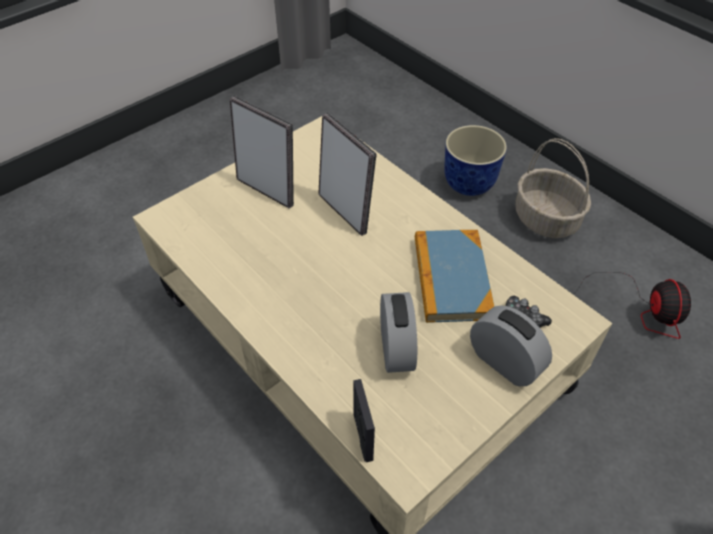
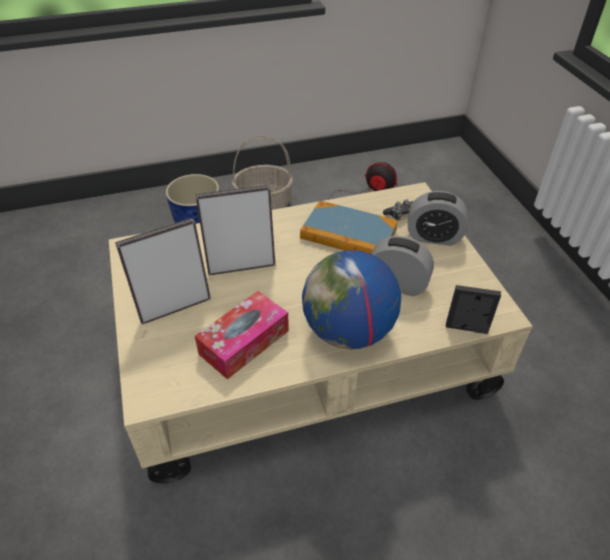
camera: 65 degrees left, 5 degrees down
alarm clock [470,305,552,386] -> alarm clock turned 150 degrees counterclockwise [408,191,468,246]
none -> tissue box [195,291,289,379]
none -> globe [302,250,401,349]

